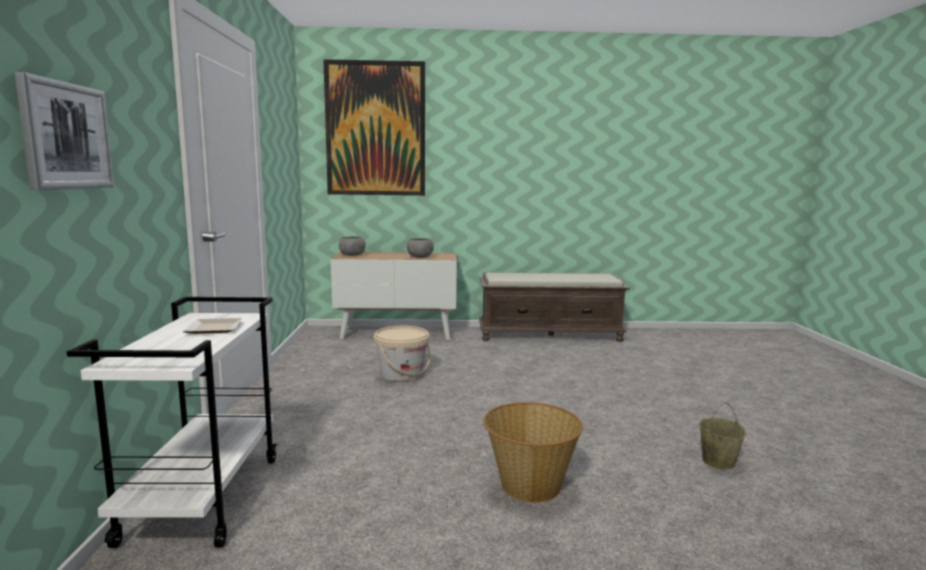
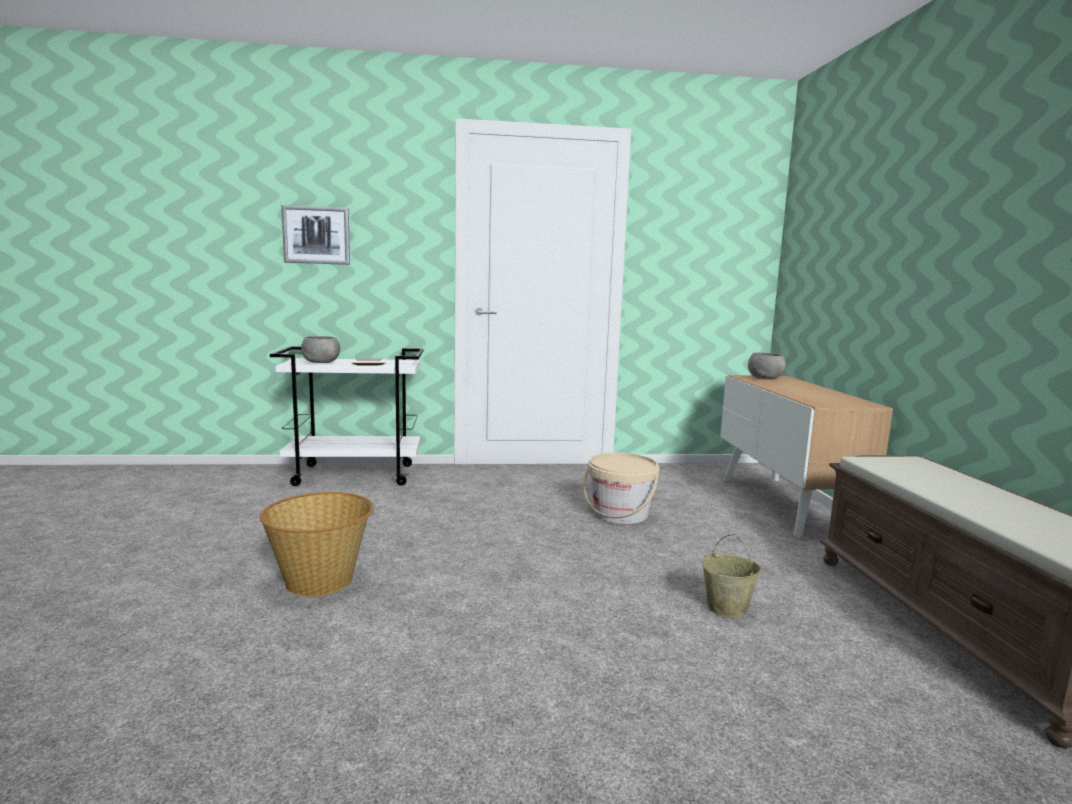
camera: 85 degrees right, 0 degrees up
picture [323,59,425,196] -> none
grey bowl [407,238,434,258] -> grey bowl moved to [301,336,340,363]
beige bucket [699,402,747,470] -> beige bucket moved to [702,534,761,618]

